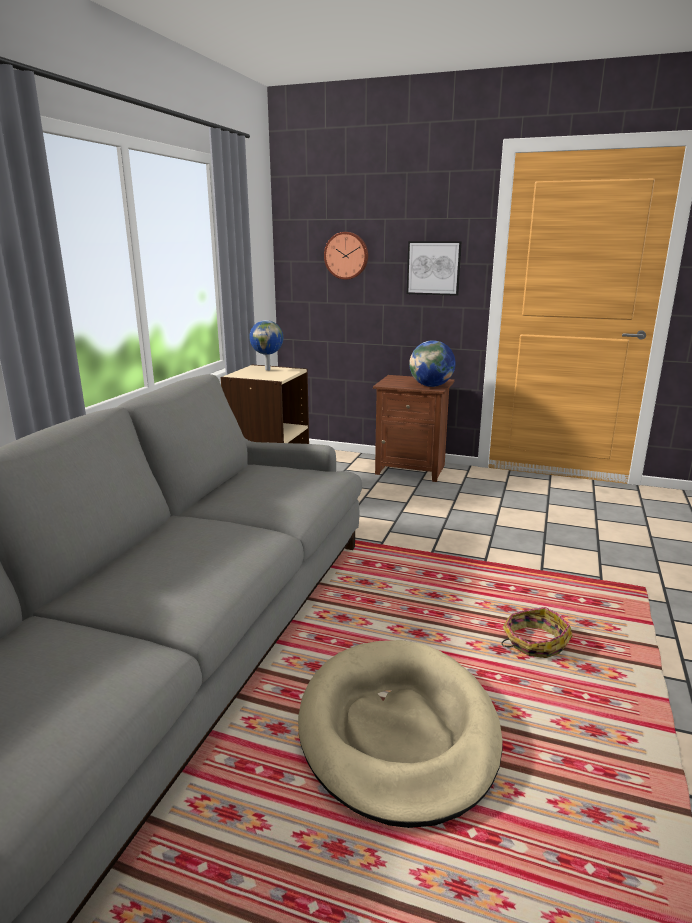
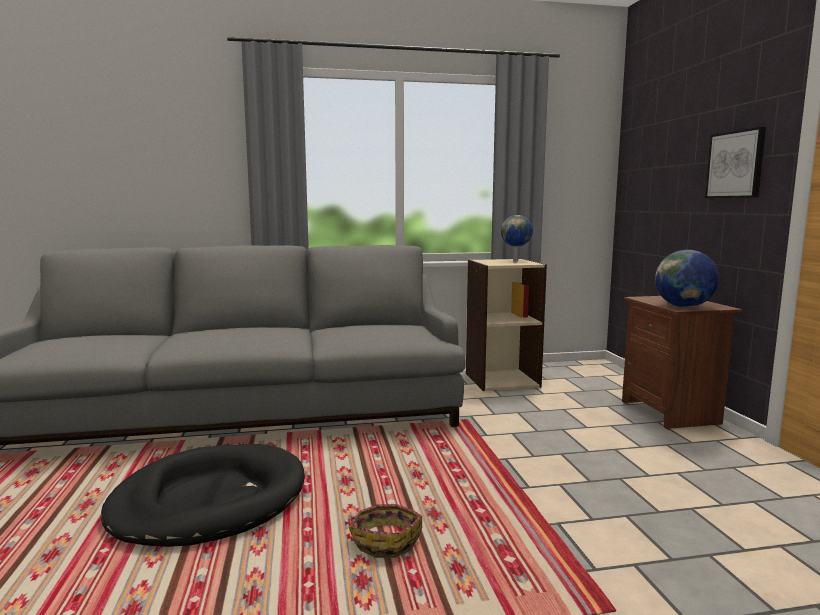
camera: 60 degrees right, 10 degrees down
beige dog bed [298,640,503,828] -> black dog bed [101,444,305,547]
wall clock [324,232,368,280] -> none

